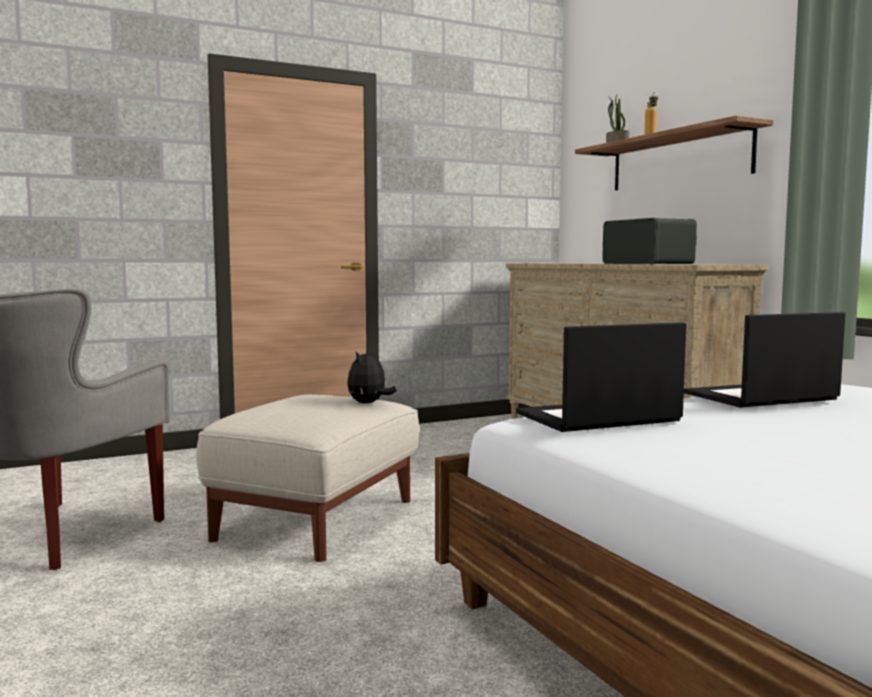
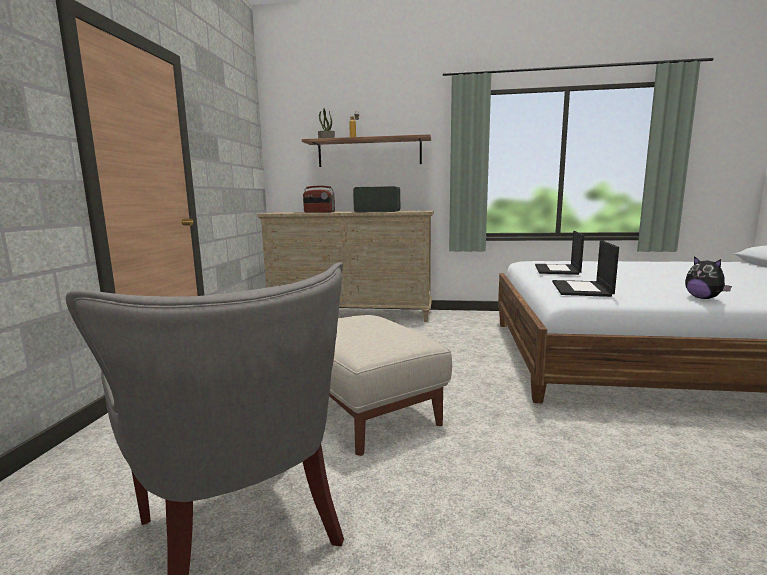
camera: 55 degrees left, 5 degrees up
plush toy [347,349,397,403] -> plush toy moved to [685,256,732,299]
none -> radio [303,186,335,213]

